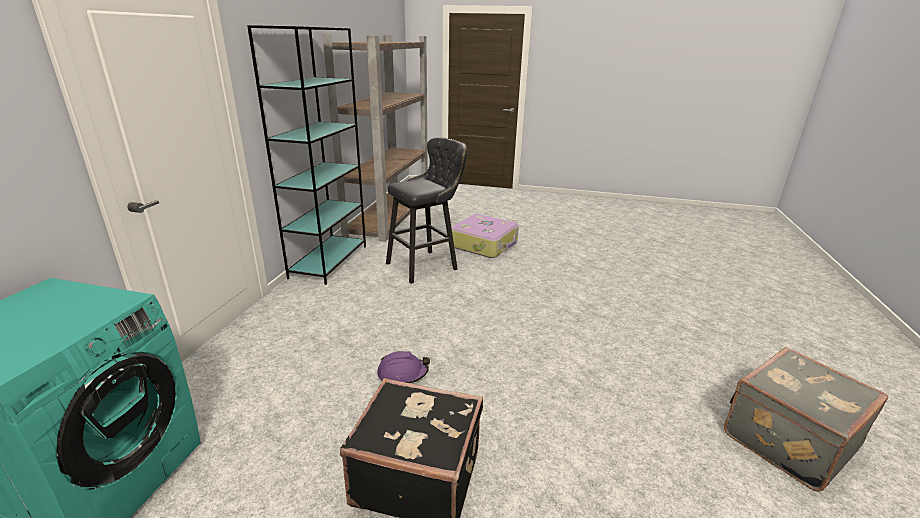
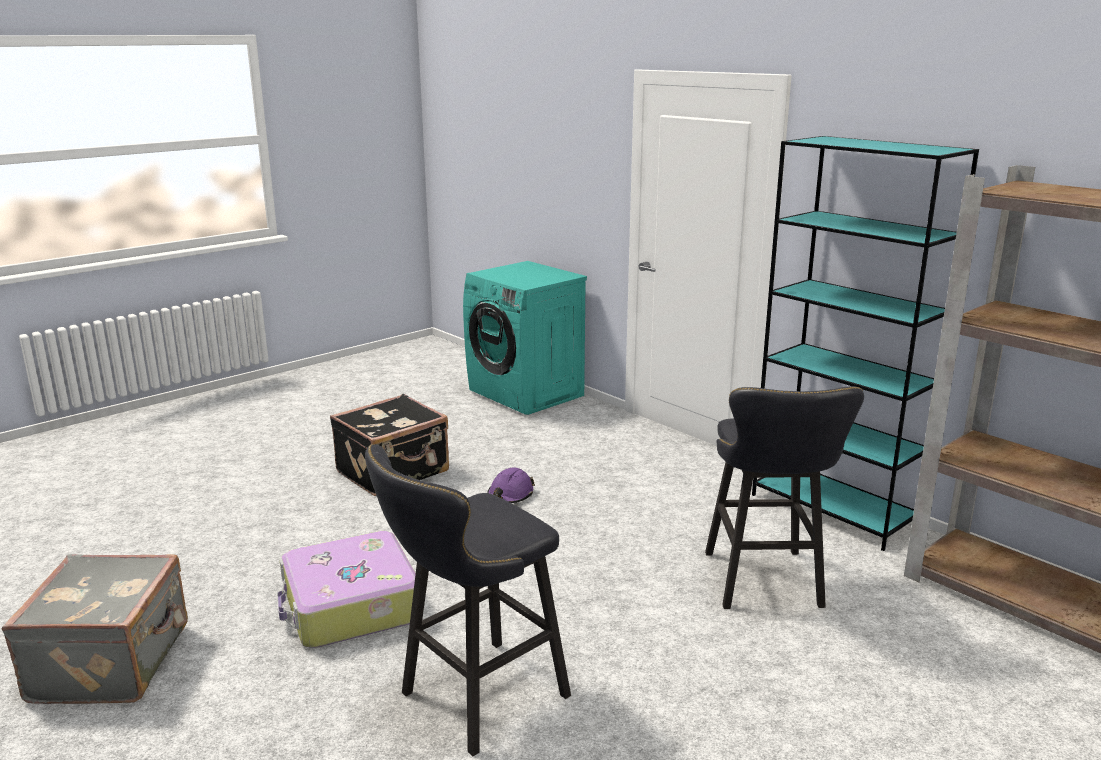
camera: 125 degrees right, 5 degrees down
suitcase [451,214,519,258] -> suitcase moved to [277,531,416,648]
none -> black stool [365,444,571,756]

